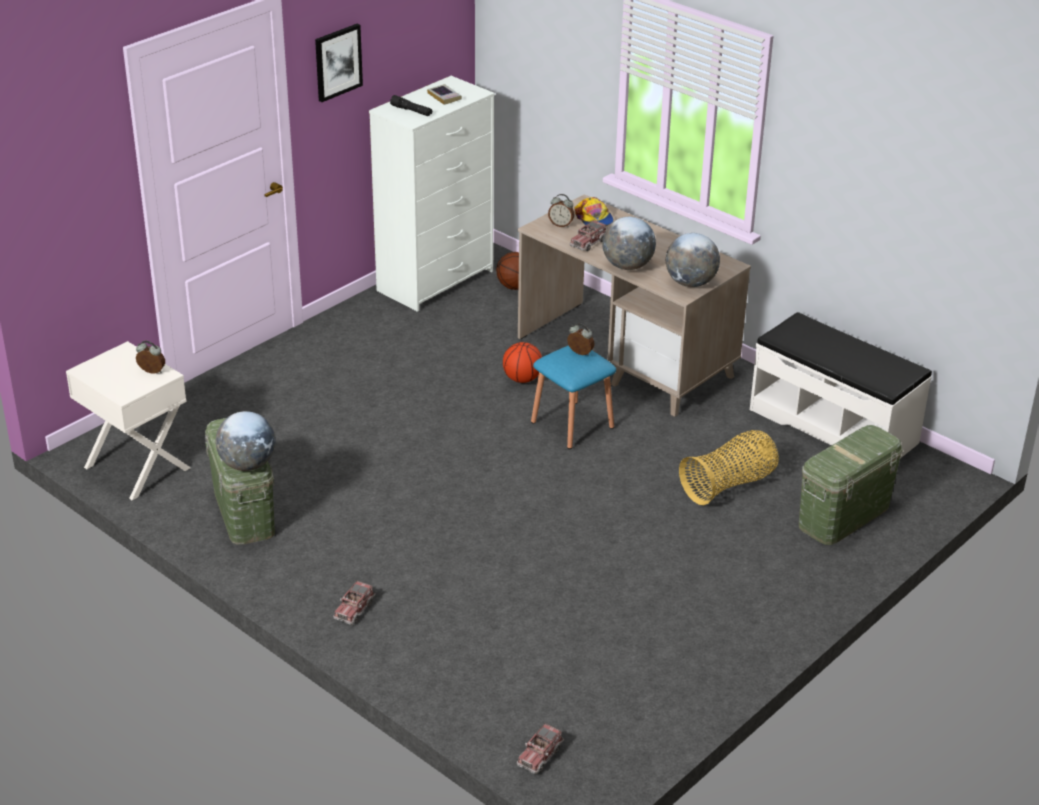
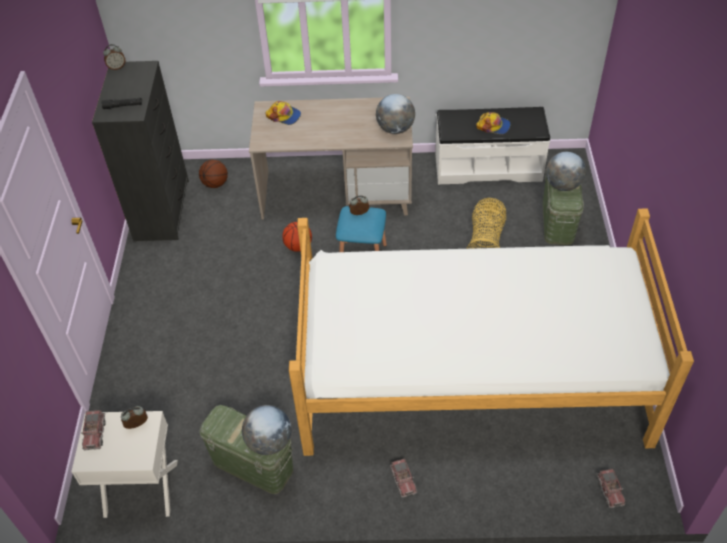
camera: 40 degrees left, 15 degrees up
picture [315,24,363,102] -> none
white dresser [369,76,495,312] -> black dresser [92,61,189,241]
book [427,84,462,105] -> none
alarm clock [548,194,574,227] -> alarm clock moved to [103,44,125,70]
toy truck [570,220,606,251] -> toy truck moved to [81,410,106,450]
globe [602,217,656,270] -> globe moved to [546,152,586,191]
none -> bed [289,208,694,456]
none -> cap [476,112,511,134]

